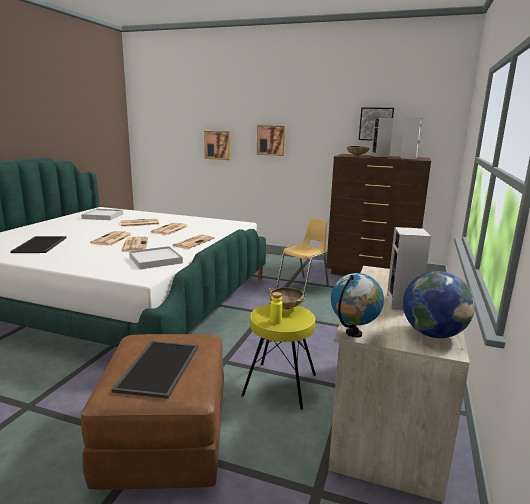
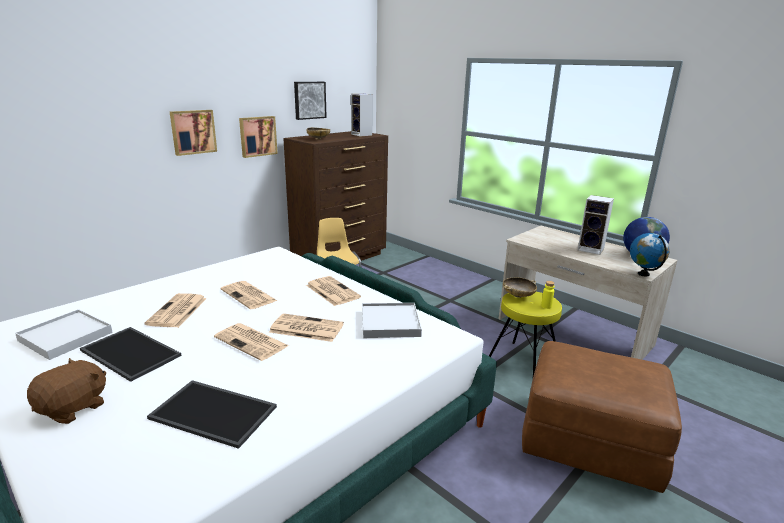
camera: 65 degrees left, 5 degrees up
tray [111,341,198,399] -> tray moved to [80,327,181,382]
picture [204,131,231,160] -> picture moved to [239,116,278,158]
speaker [371,117,393,157] -> none
none -> brown plush toy [27,358,106,424]

